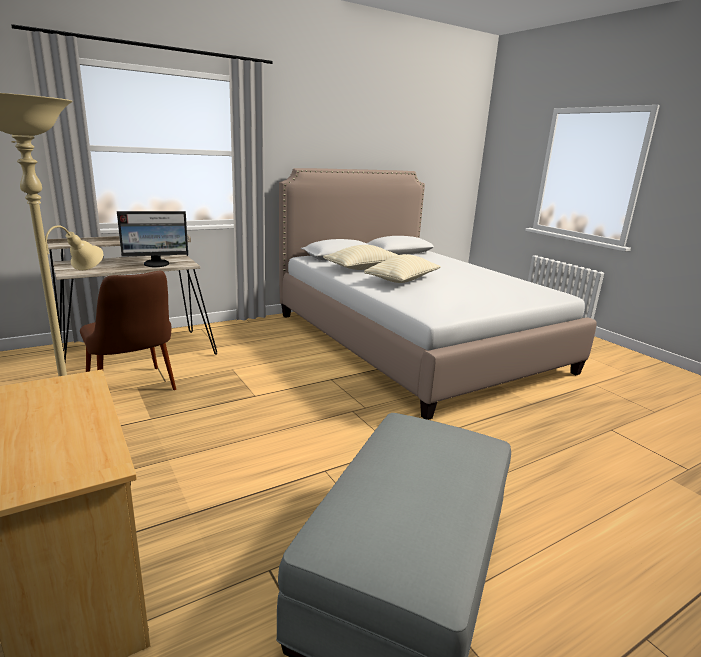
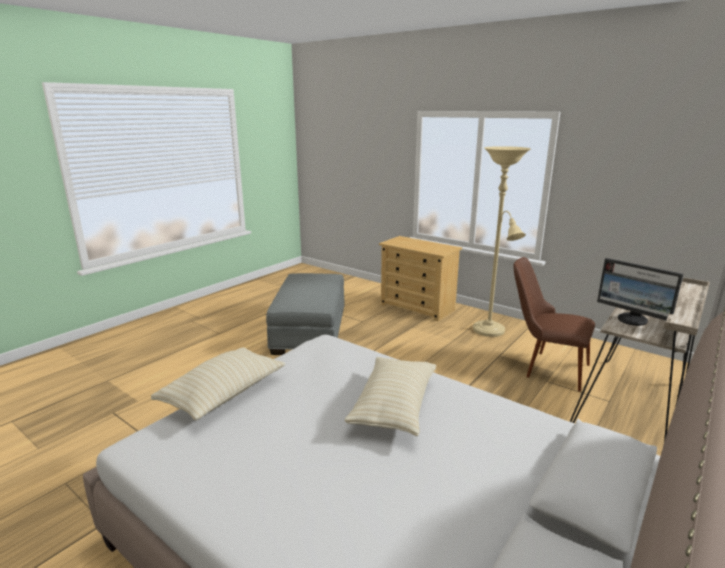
camera: 160 degrees right, 0 degrees up
monitor [117,211,188,267] -> monitor turned 90 degrees counterclockwise [597,258,683,326]
beige pillow [323,245,398,270] -> beige pillow moved to [151,347,286,420]

